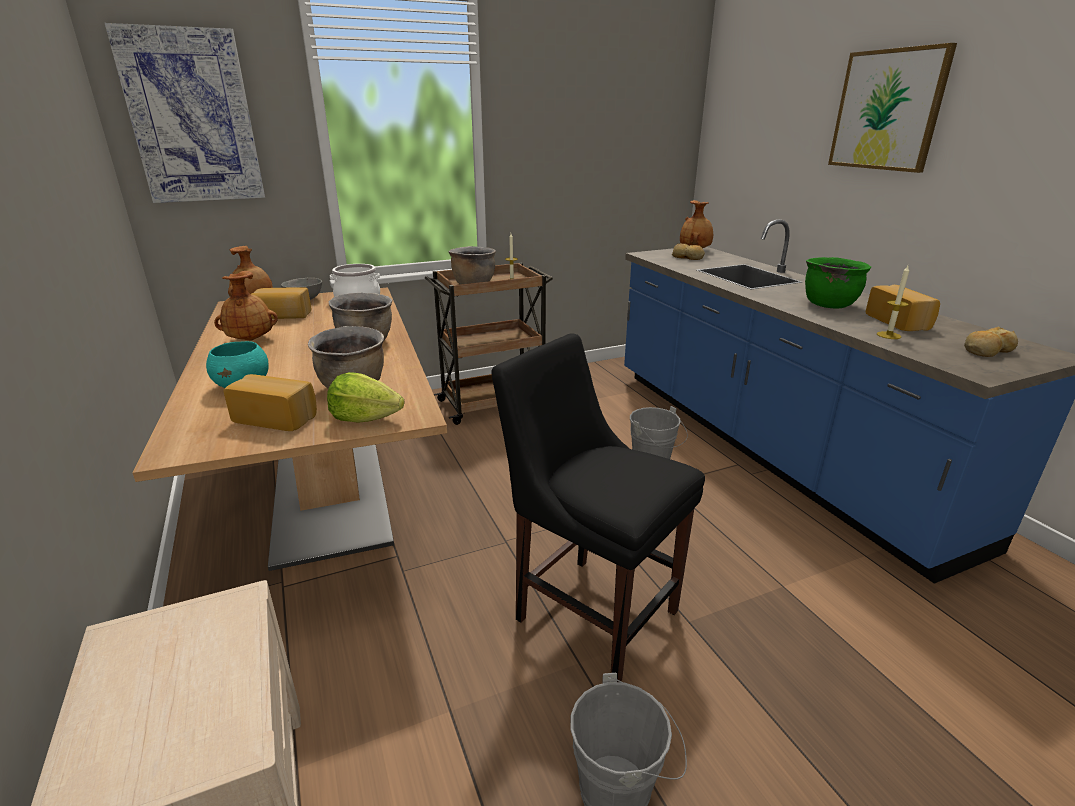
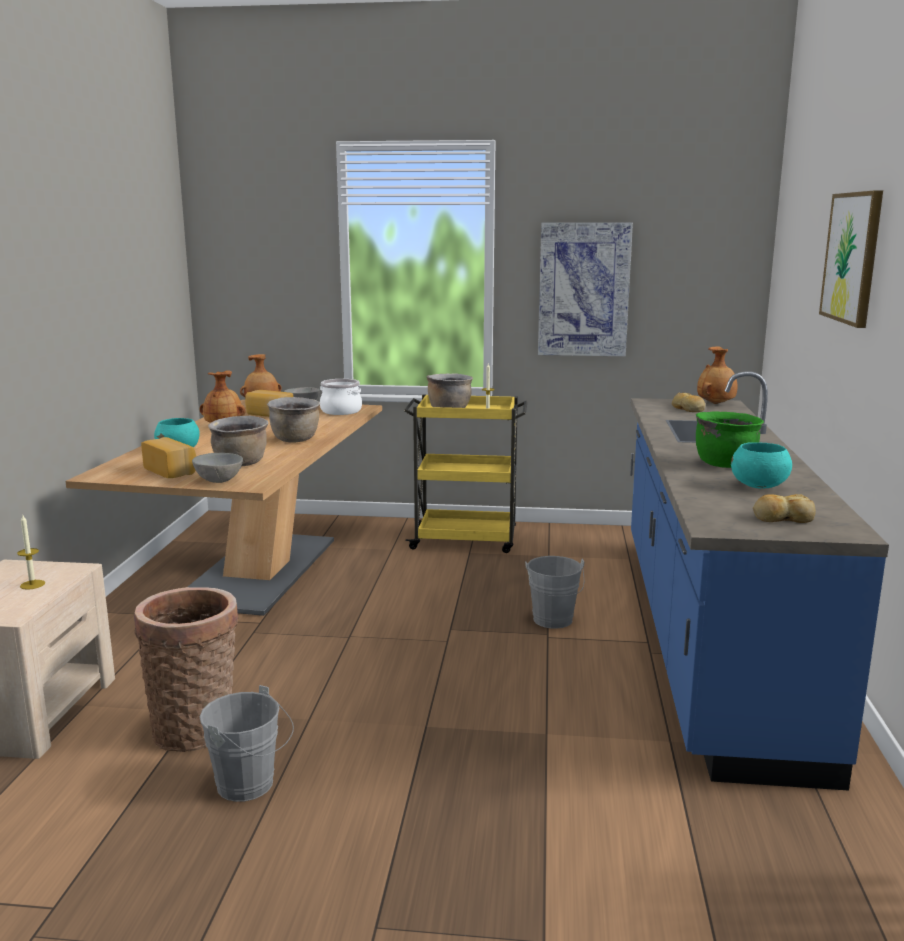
camera: 30 degrees right, 10 degrees down
picture [105,23,265,203] -> picture moved to [538,222,633,356]
lettuce [327,372,405,423] -> grey bowl [192,453,243,483]
brown cart [425,263,553,425] -> yellow cart [404,394,527,553]
black chair [492,333,705,682] -> none
bread [866,285,940,331] -> turquoise bowl [731,442,792,489]
candle [877,266,909,339] -> candle moved to [17,515,45,590]
none -> basket [134,587,239,752]

